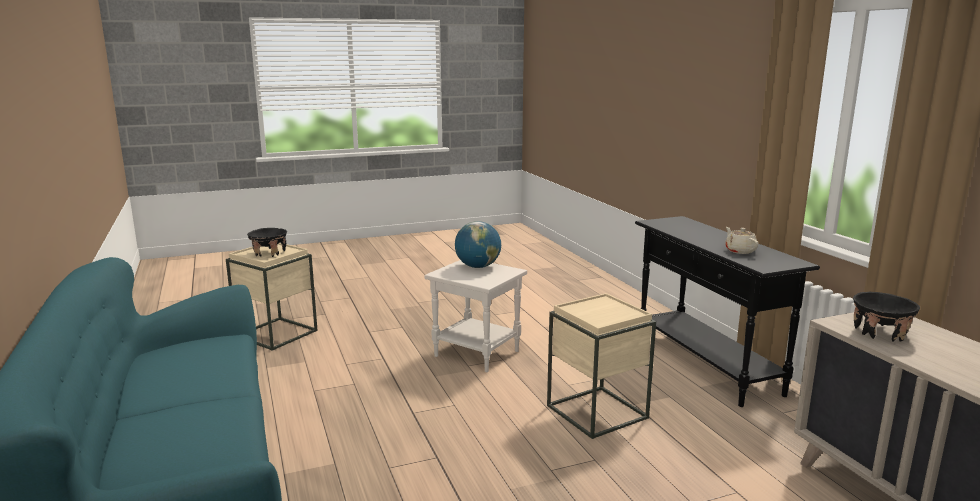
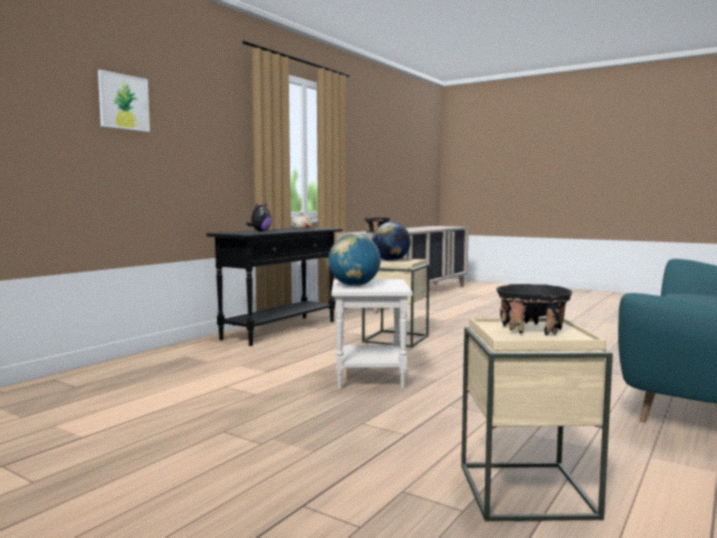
camera: 125 degrees left, 10 degrees down
none -> picture [98,70,150,132]
none -> plush toy [246,203,272,232]
none -> globe [372,222,411,261]

